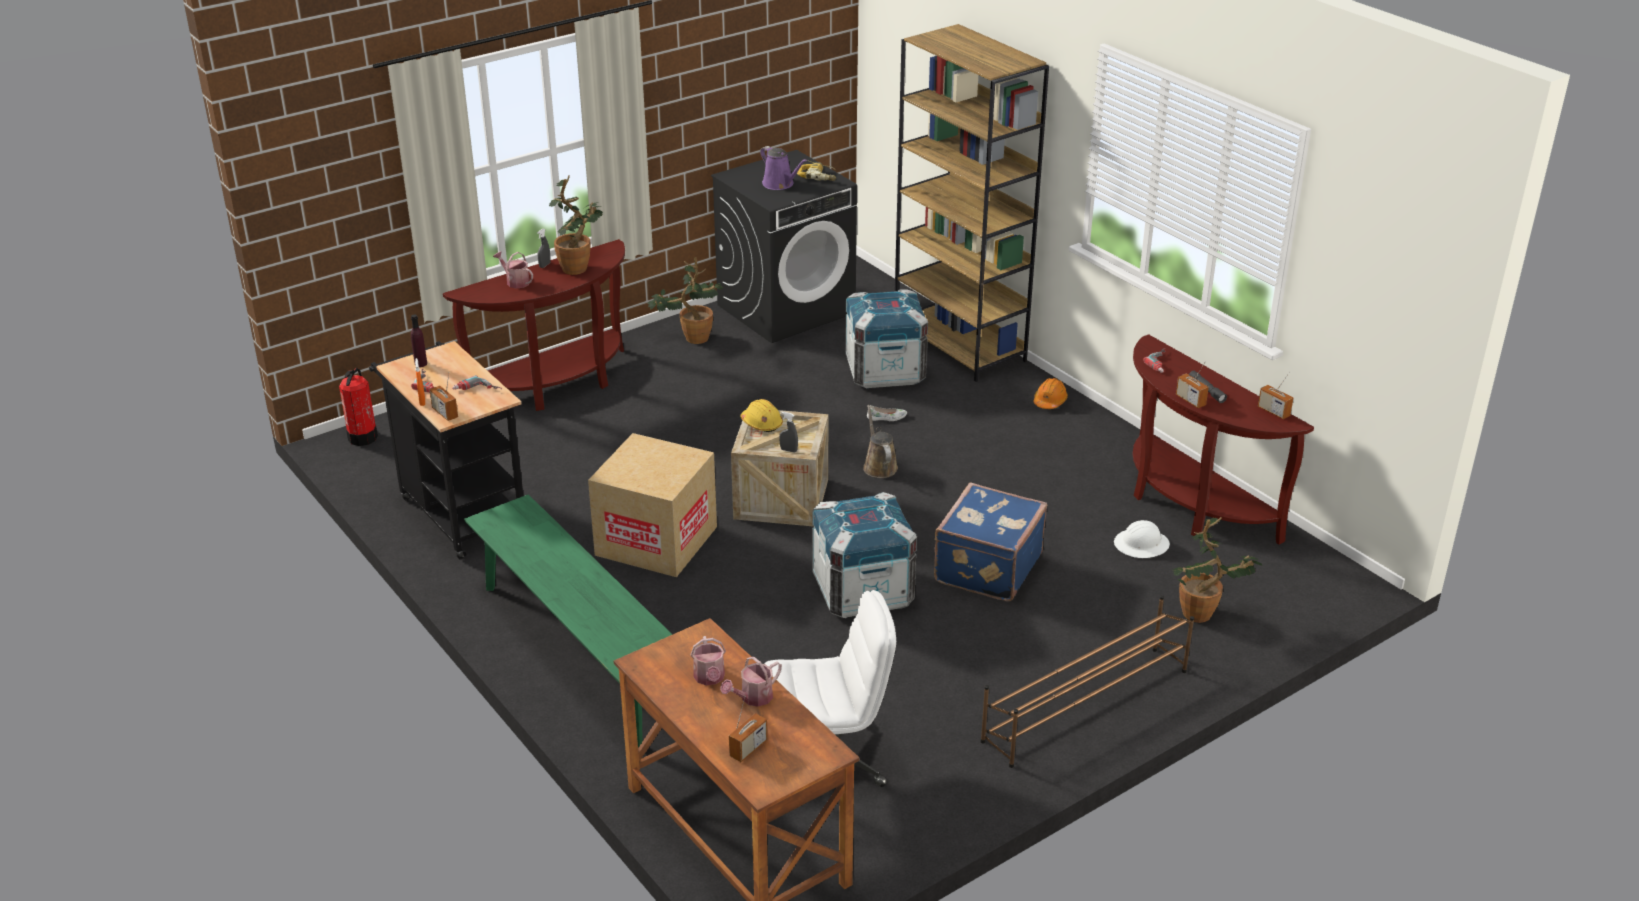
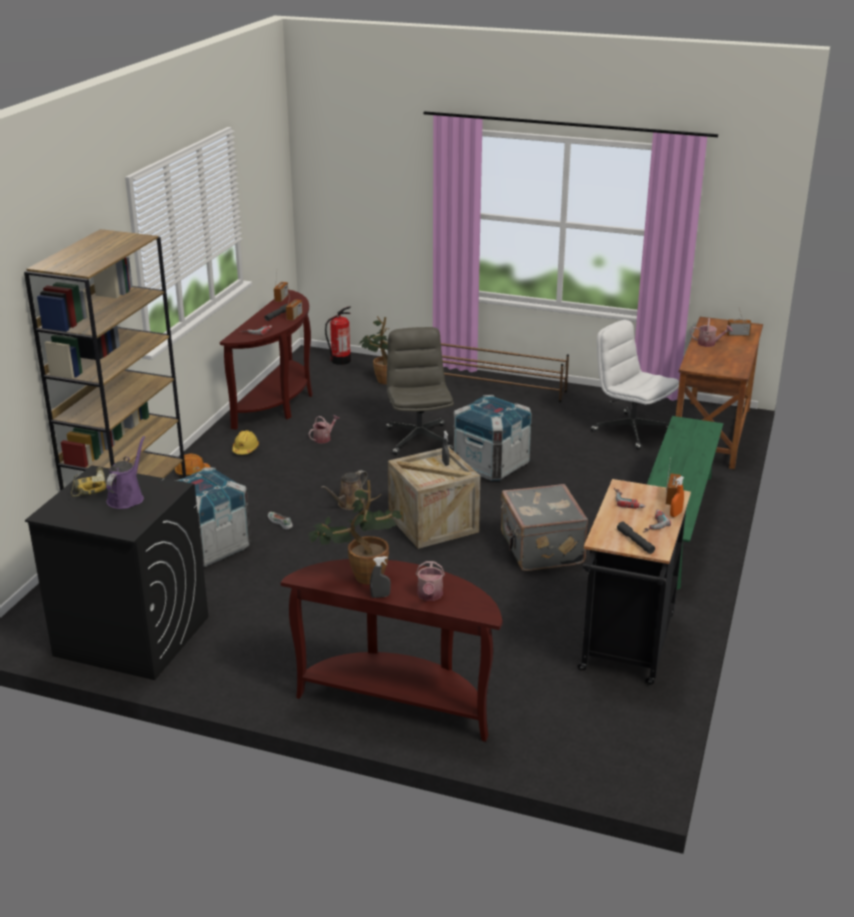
camera: 125 degrees left, 5 degrees down
fire extinguisher [339,368,378,446] -> fire extinguisher moved to [325,306,351,365]
purple bottle [411,314,427,367] -> grey flashlight [617,521,655,554]
cardboard box [588,433,717,577] -> grey suitcase [501,484,588,571]
potted plant [648,257,723,344] -> none
watering can [690,636,726,685] -> watering can moved to [309,415,340,443]
yellow hard hat [740,399,783,432] -> yellow hard hat moved to [232,430,259,455]
blue suitcase [934,483,1047,602] -> grey office chair [386,327,454,455]
white hard hat [1114,520,1170,558] -> none

